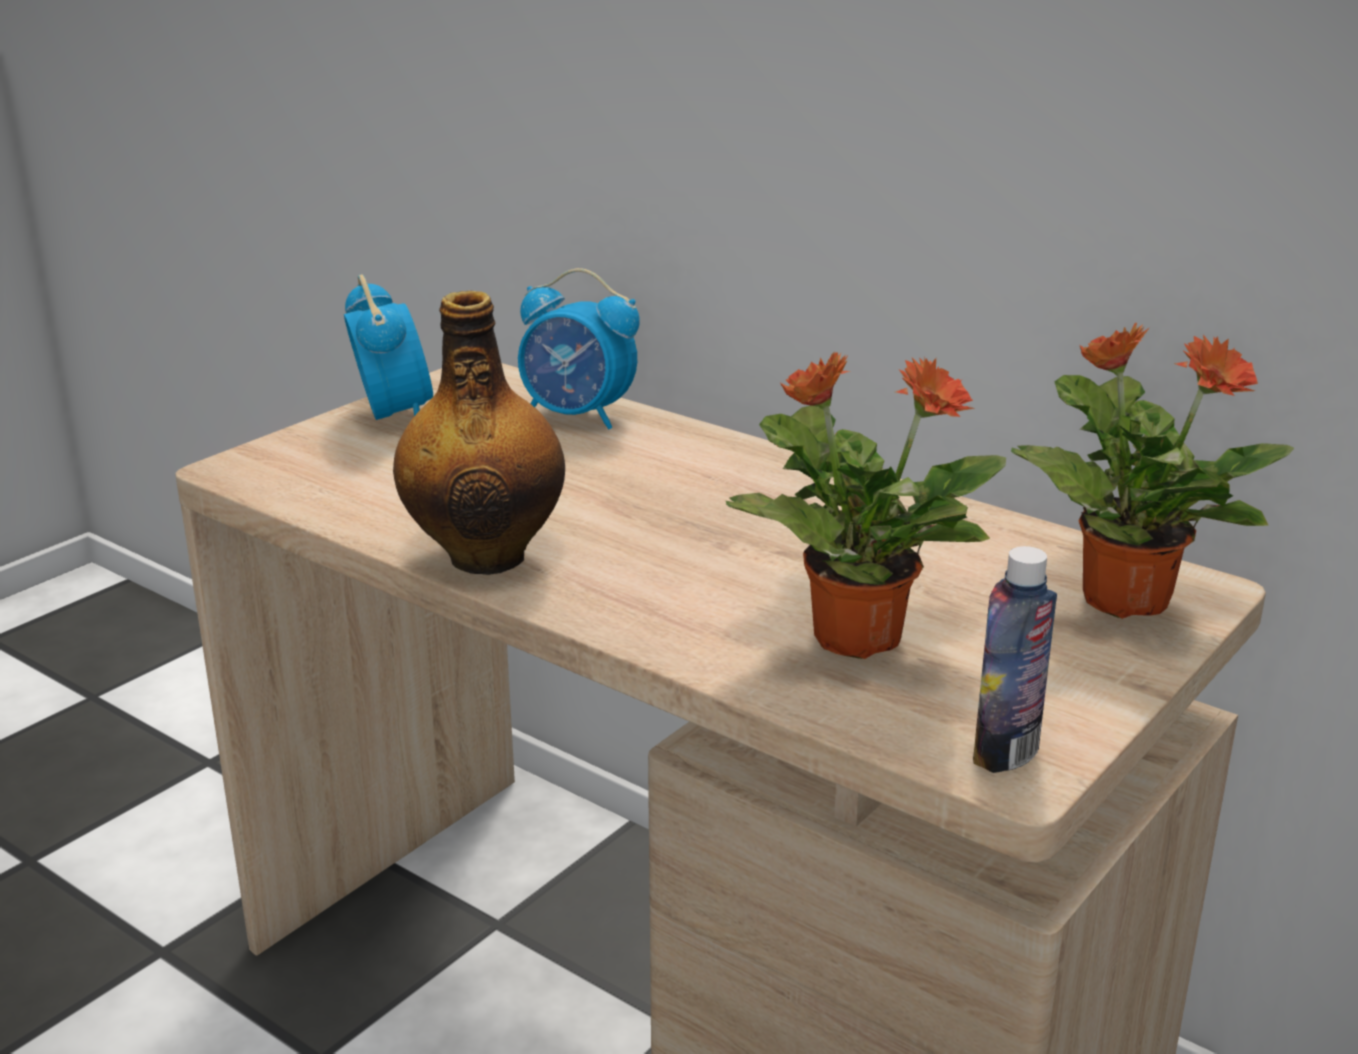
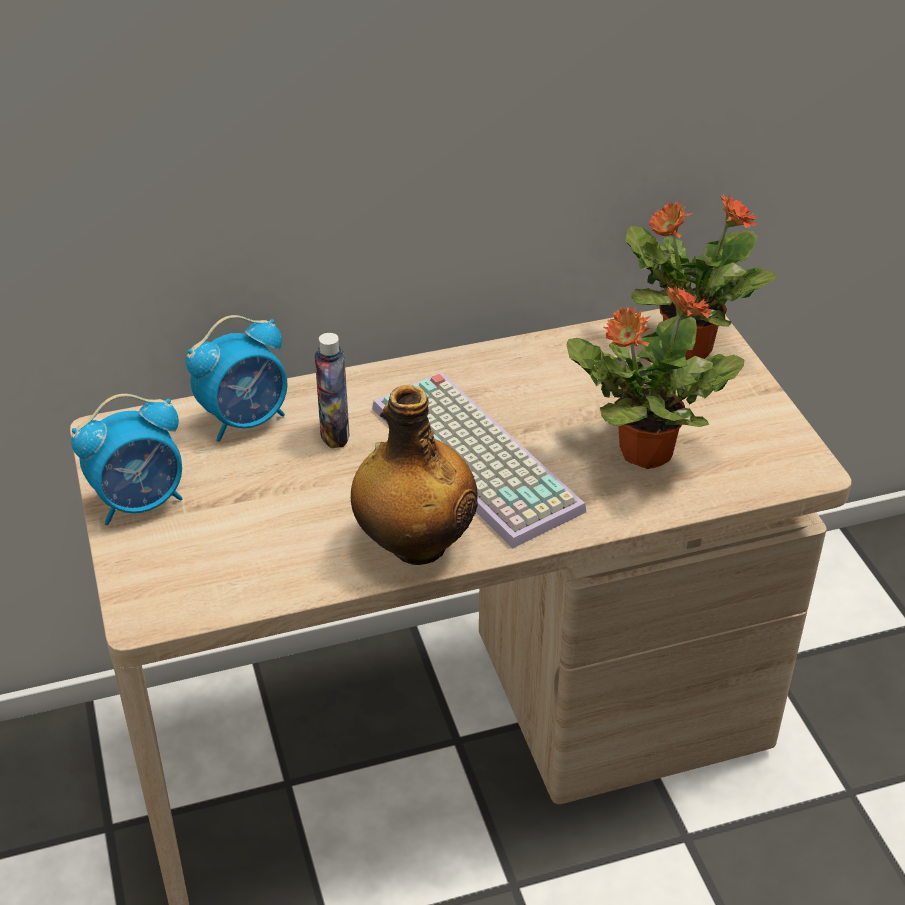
camera: 55 degrees left, 15 degrees up
alarm clock [344,274,433,420] -> alarm clock turned 135 degrees clockwise [71,394,183,525]
bottle [973,546,1057,773] -> bottle moved to [314,333,349,448]
none -> keyboard [372,372,586,548]

